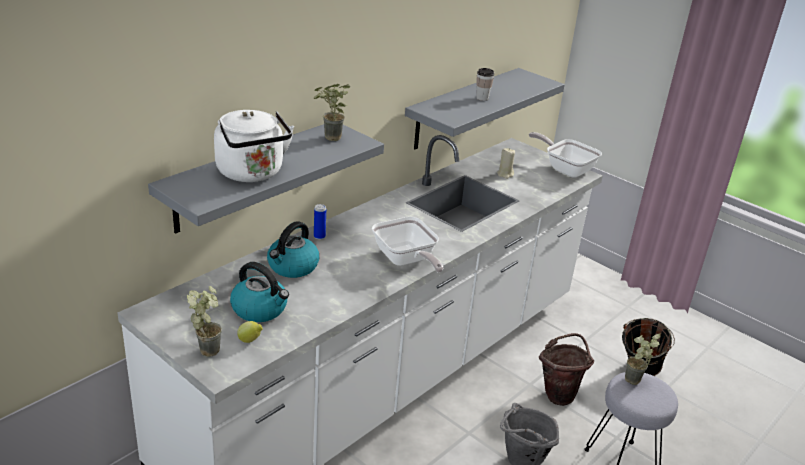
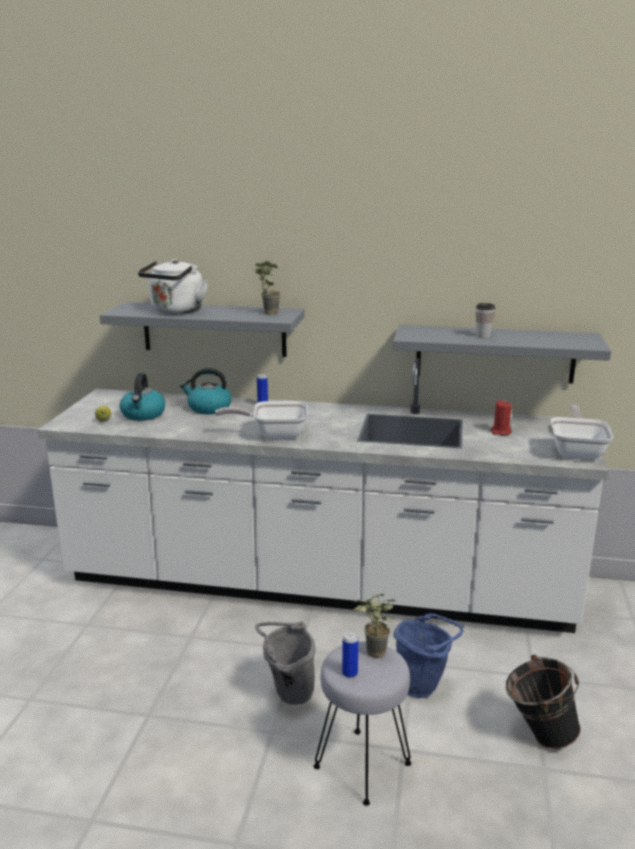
camera: 60 degrees right, 10 degrees down
potted plant [187,286,222,357] -> none
frying pan [372,217,443,273] -> frying pan turned 60 degrees clockwise [215,401,308,440]
beige candle [497,148,515,179] -> red candle [490,401,512,435]
brown bucket [539,333,594,406] -> blue bucket [393,613,464,698]
none -> can [342,631,359,678]

